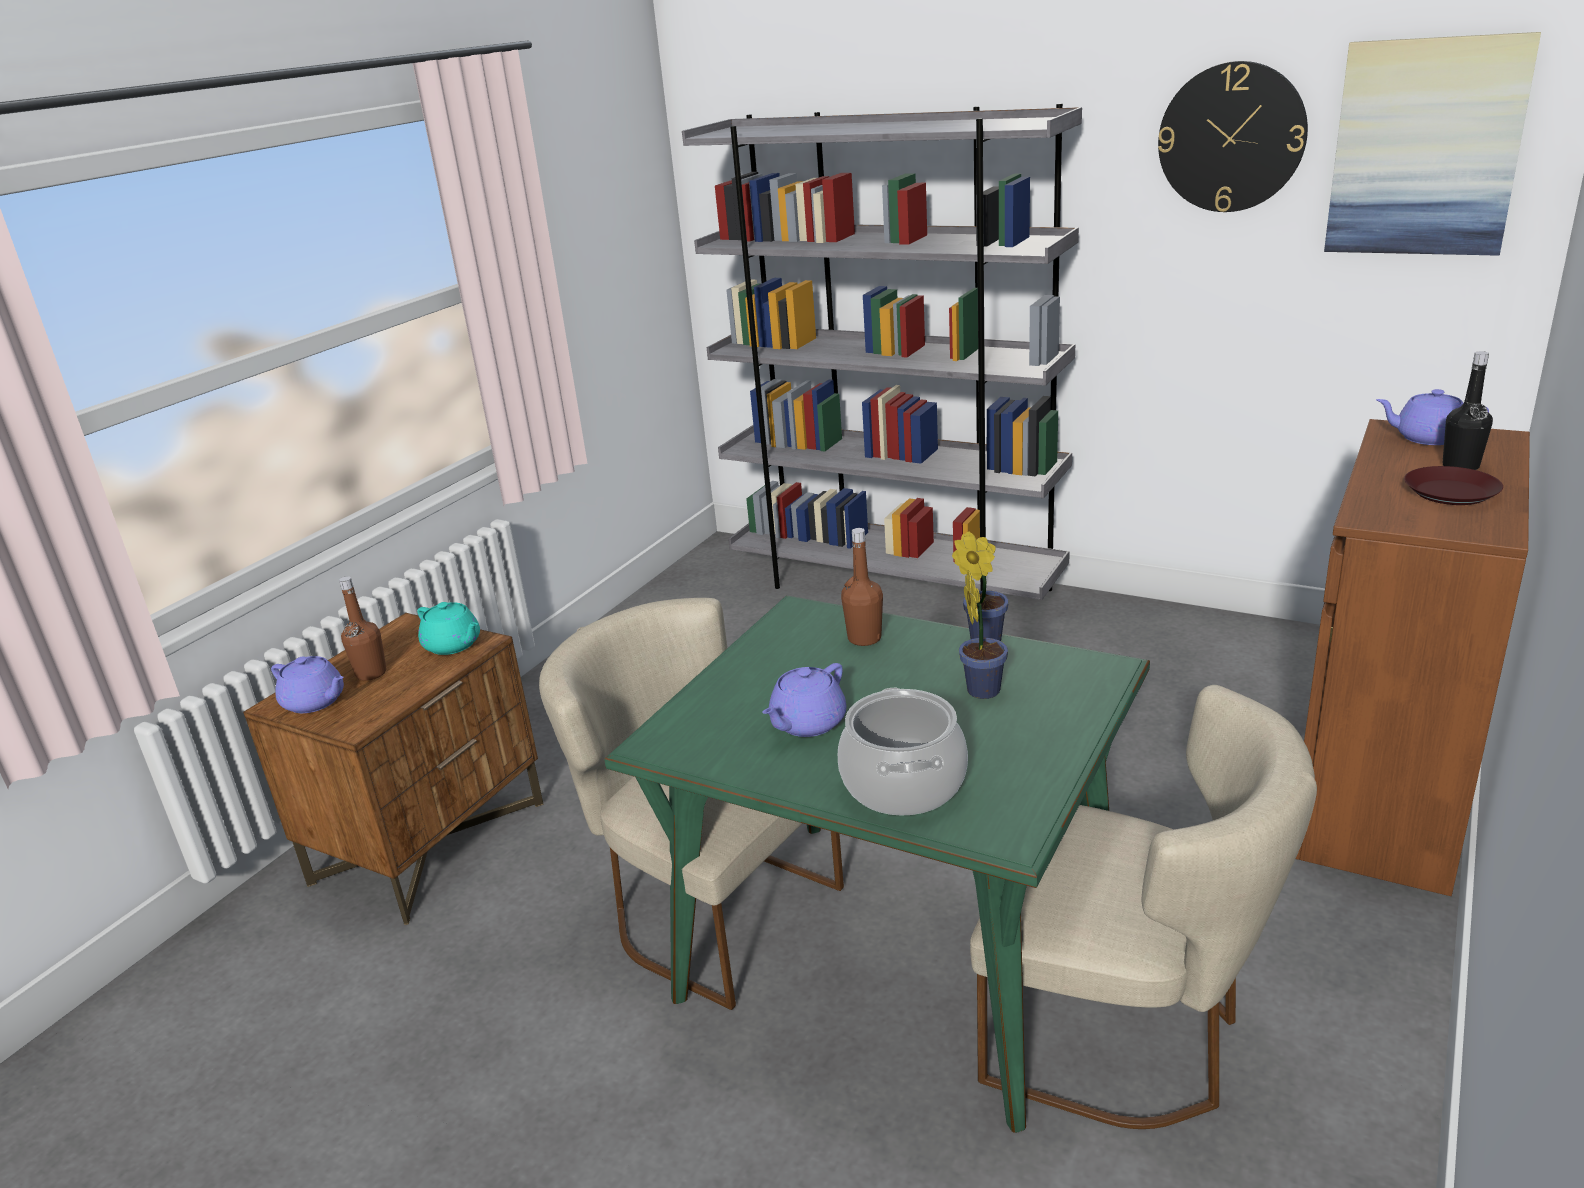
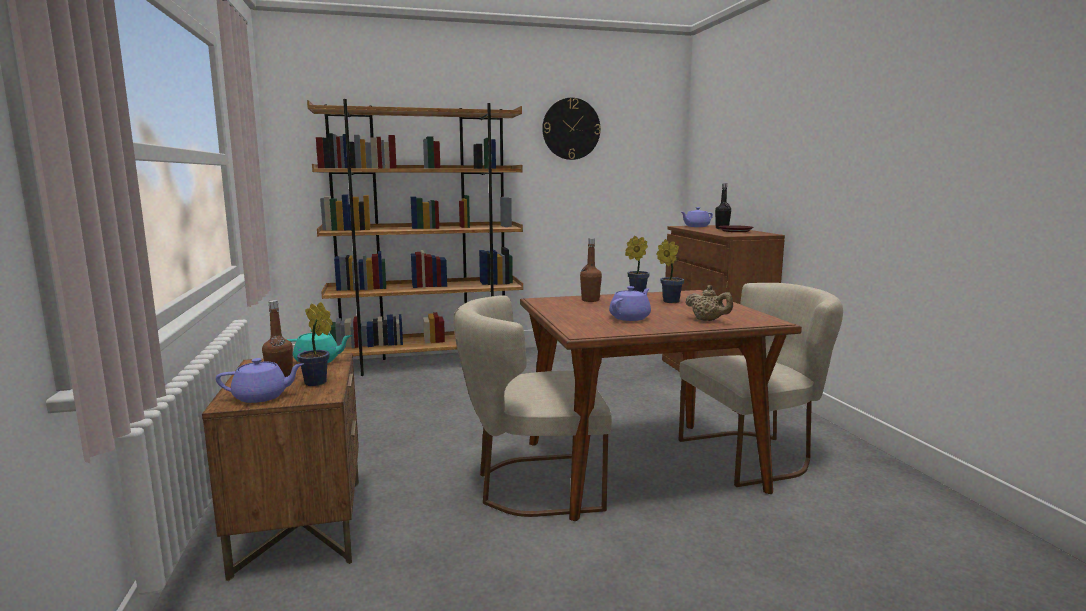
camera: 45 degrees left, 15 degrees down
green dining table [604,595,1150,1133] -> brown dining table [520,290,802,521]
grey bookcase [682,103,1082,600] -> brown bookcase [307,99,523,376]
purple teapot [762,663,846,737] -> purple teapot turned 135 degrees counterclockwise [609,286,651,321]
cooking pot [838,688,968,816] -> beige teapot [685,285,733,321]
picture [1324,32,1541,256] -> none
none -> potted plant [297,302,333,386]

